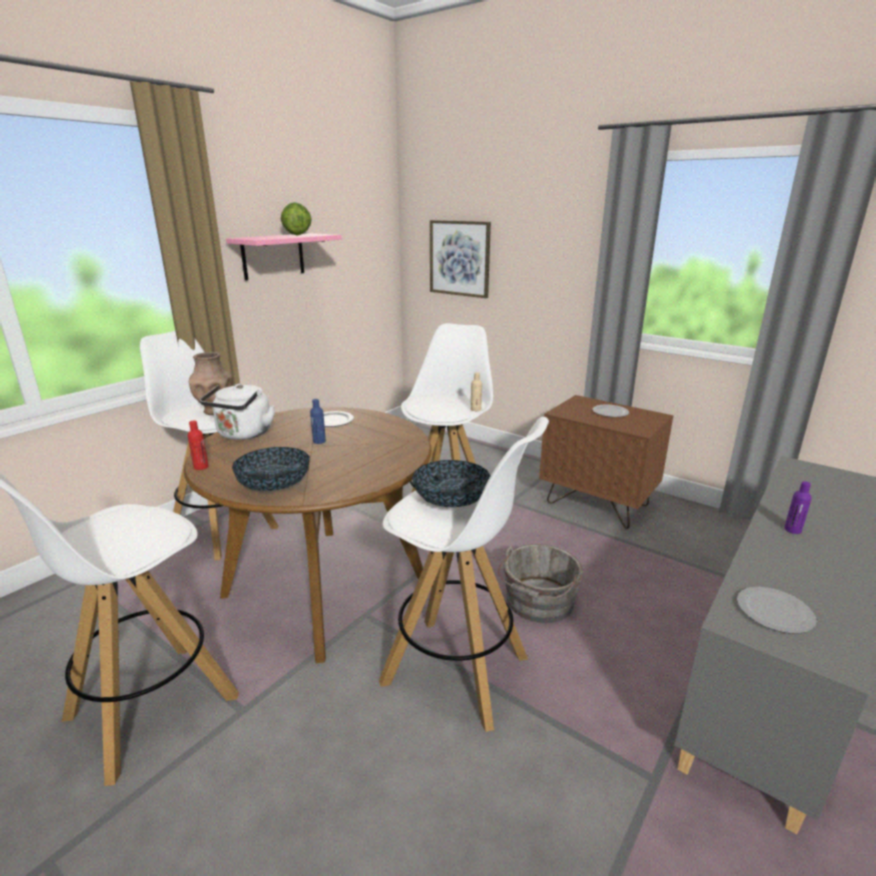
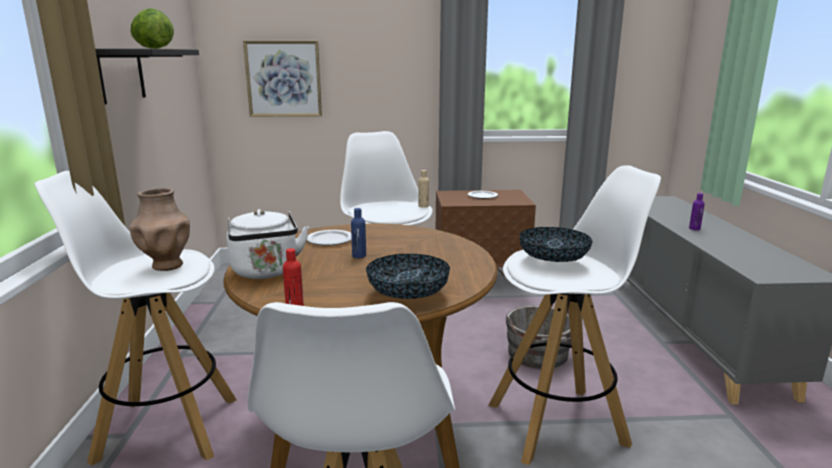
camera: 40 degrees left, 5 degrees down
pink shelf [226,233,342,280] -> black shelf [95,49,199,105]
plate [737,587,816,634] -> none

